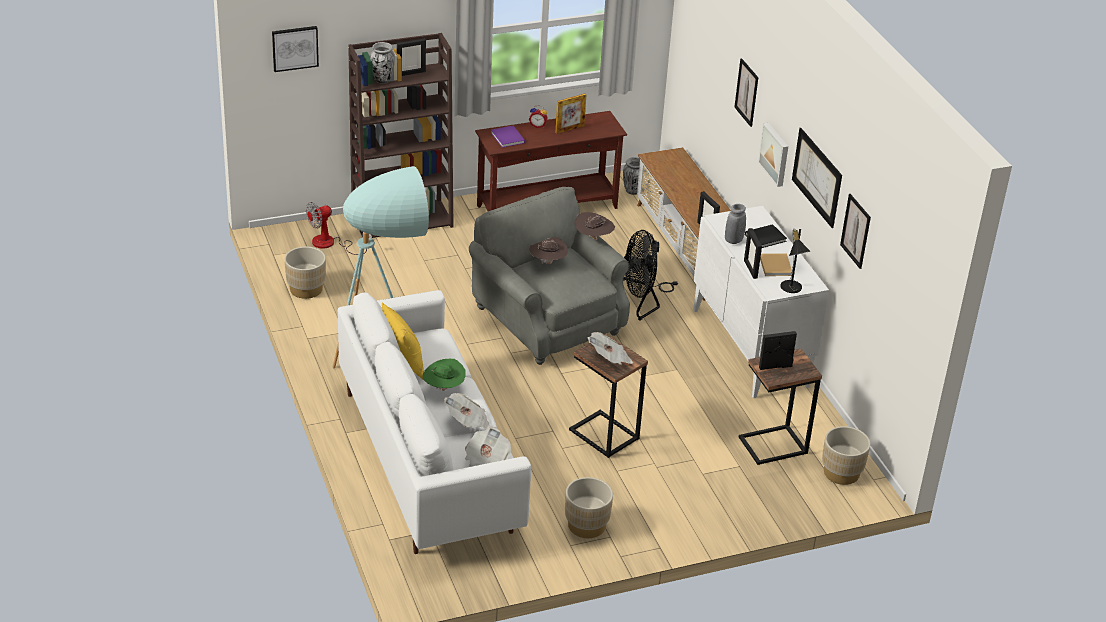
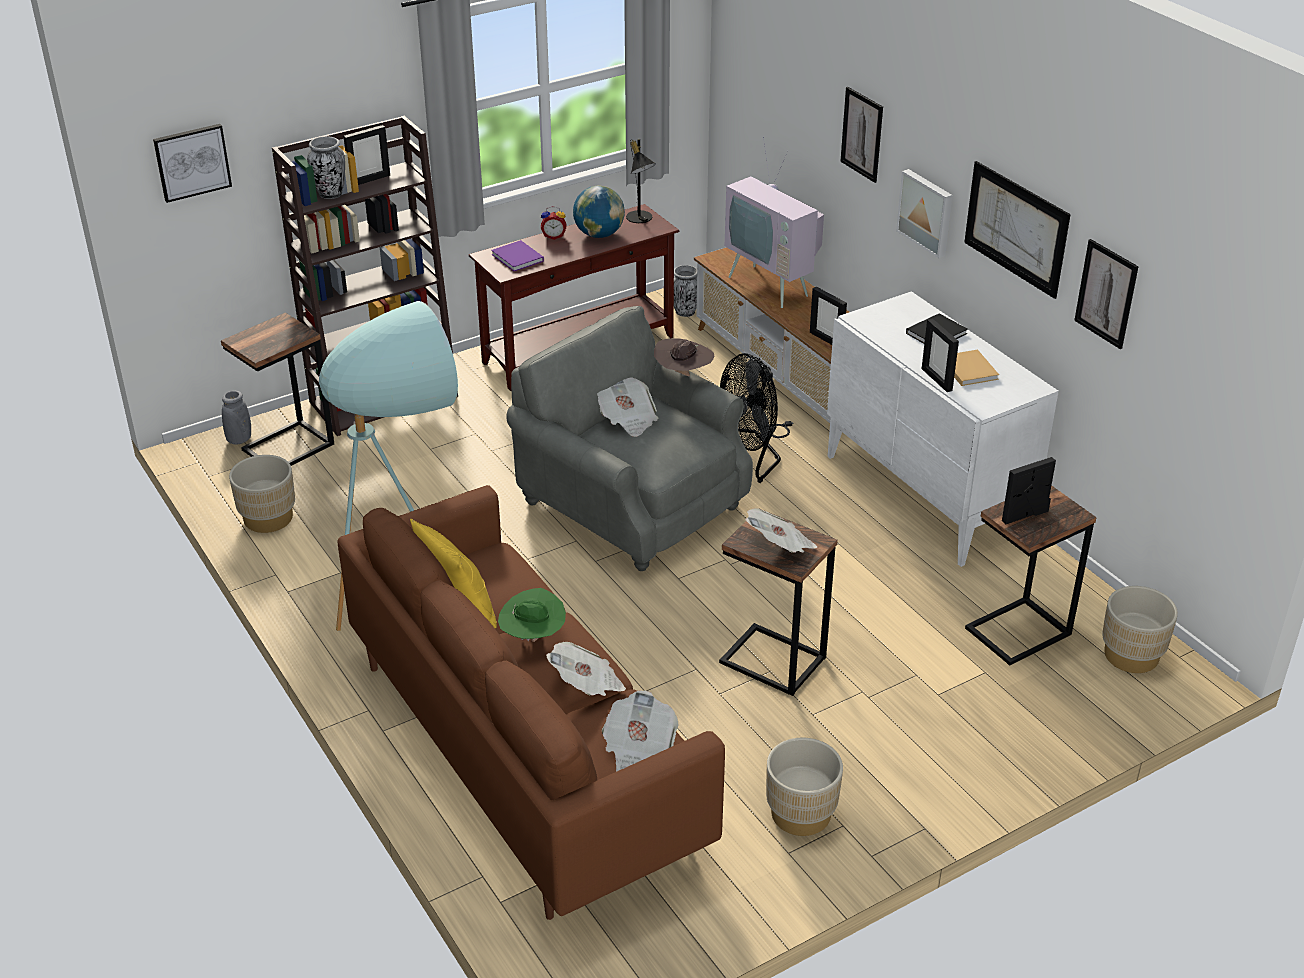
camera: 10 degrees left, 0 degrees up
fan [306,202,372,255] -> side table [221,313,334,466]
white sofa [338,290,531,554] -> brown sofa [338,485,725,920]
brown hat [529,237,568,264] -> newspaper [597,377,659,437]
picture frame [555,94,586,134] -> globe [573,186,625,238]
grey vase [725,204,746,244] -> grey vase moved to [222,391,251,445]
black table lamp [780,228,810,293] -> black table lamp moved to [626,139,656,223]
none -> television [725,137,824,308]

